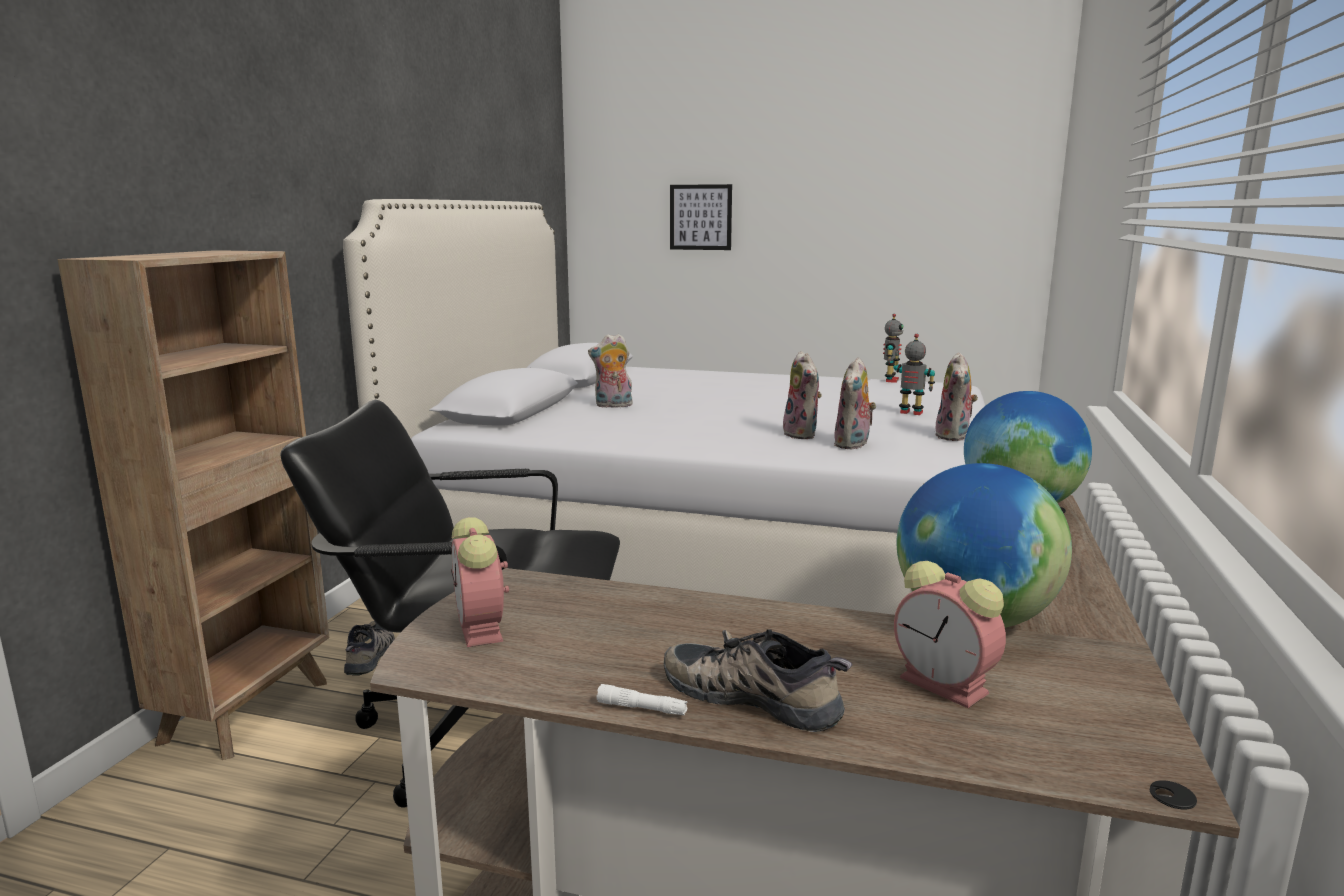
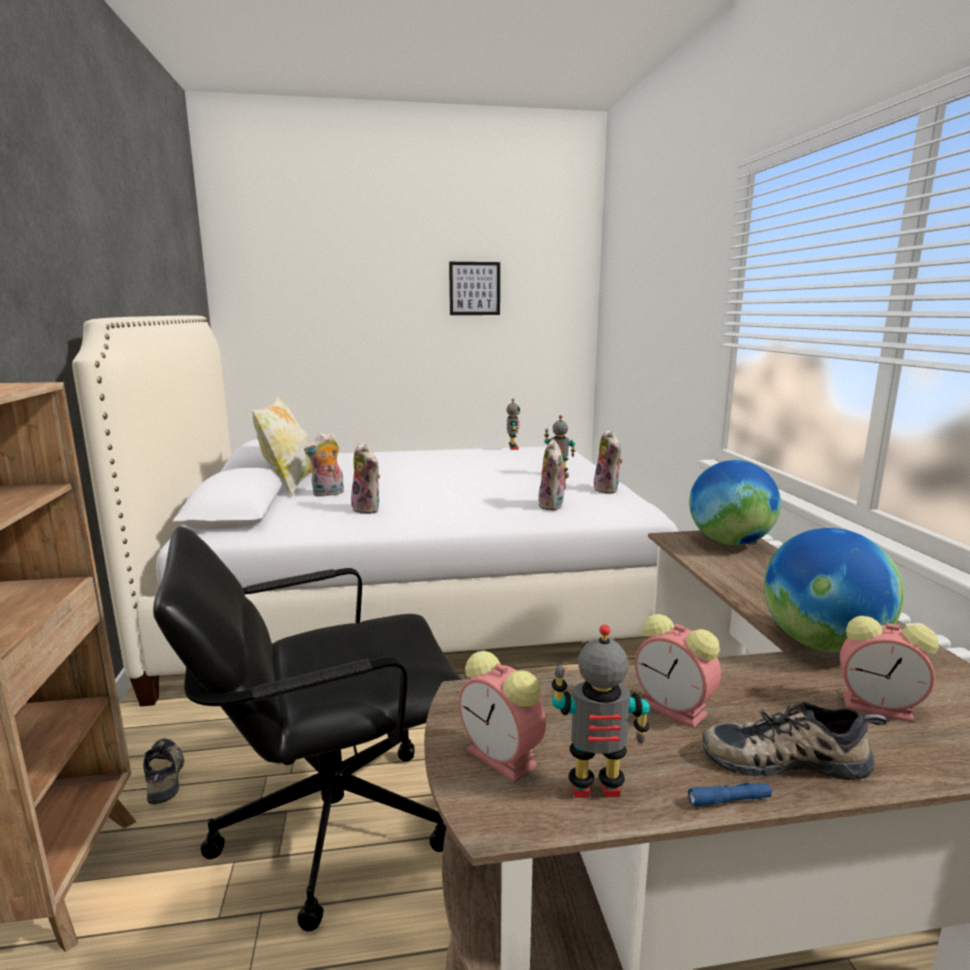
camera: 25 degrees left, 0 degrees up
white flashlight [597,684,687,715] -> blue flashlight [688,783,772,806]
picture [670,184,732,250] -> picture moved to [449,262,500,315]
plush toy [783,351,822,439] -> plush toy moved to [351,442,380,514]
none -> pillow [252,396,312,497]
none -> toy robot [552,625,650,798]
none -> alarm clock [635,614,721,729]

